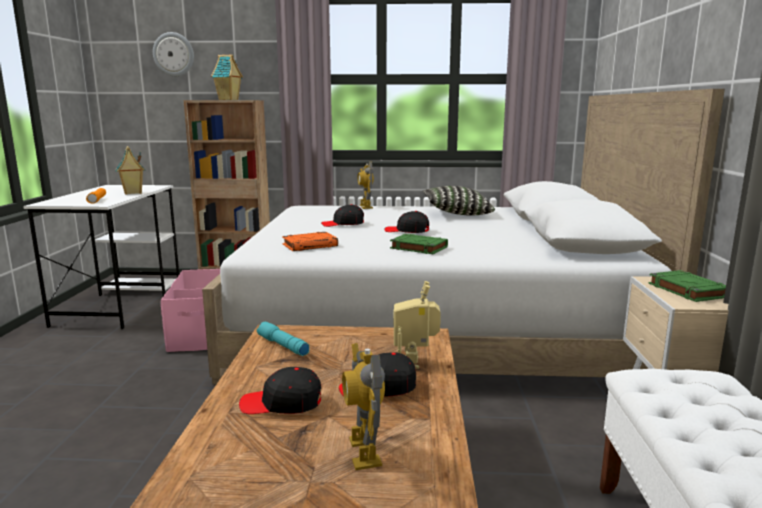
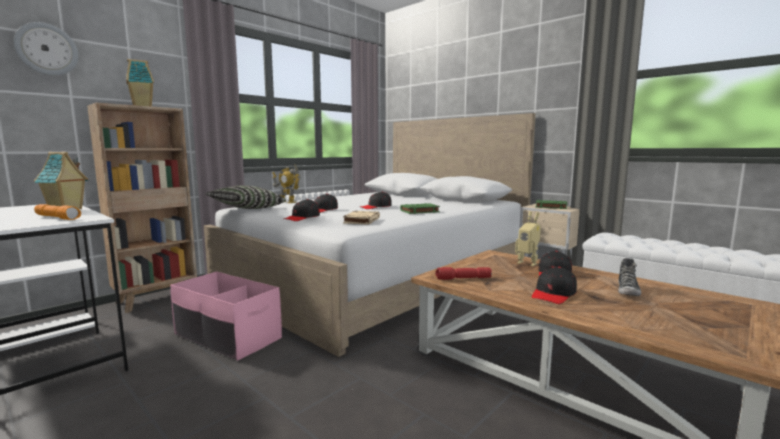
camera: 50 degrees left, 5 degrees down
turquoise flashlight [257,322,309,356] -> red flashlight [435,267,492,280]
orange book [282,232,338,251] -> beige book [343,211,380,225]
toy robot [342,343,385,470] -> shoe [618,258,641,296]
pillow [422,186,495,216] -> pillow moved to [205,185,286,209]
none -> black cap [284,199,320,221]

